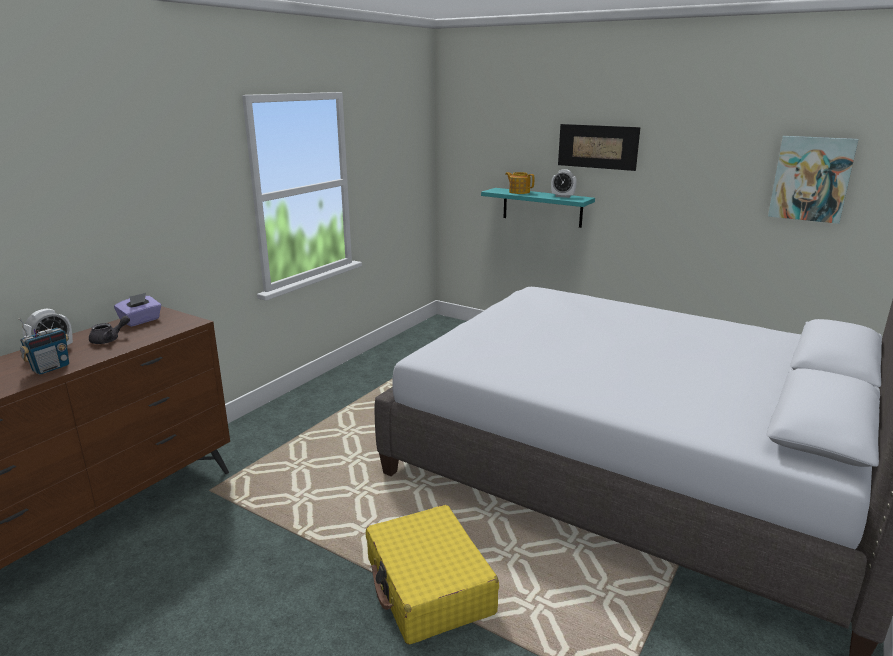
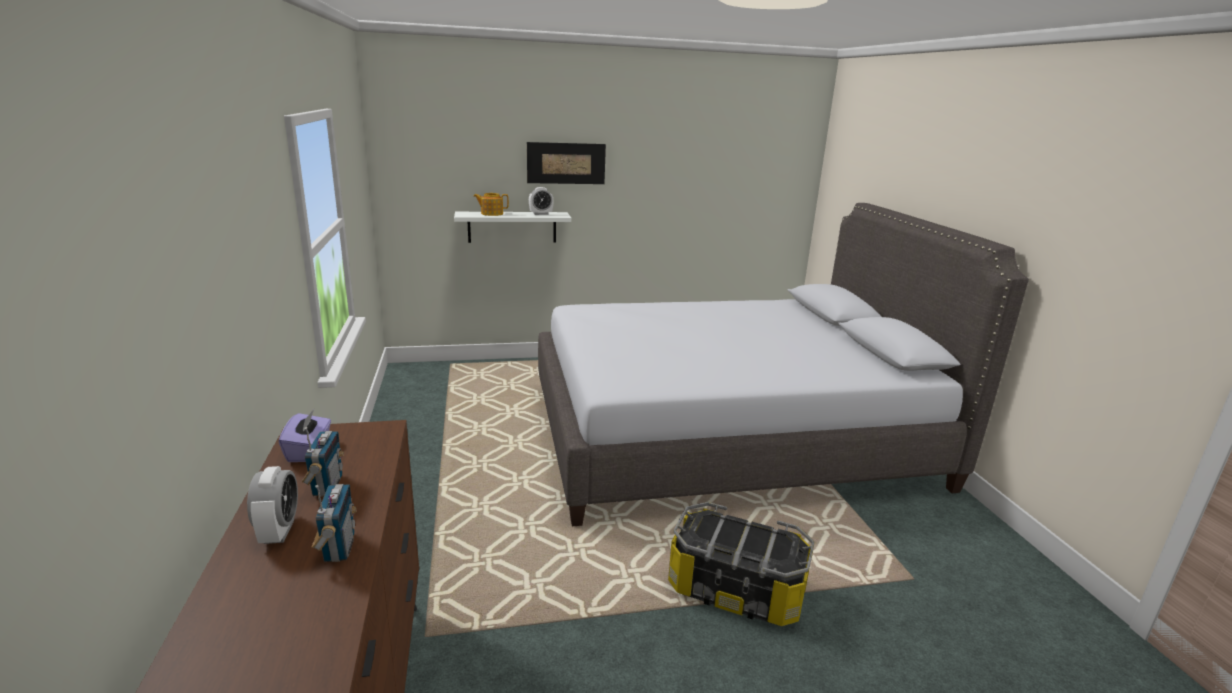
camera: 45 degrees left, 0 degrees up
grey teapot [89,316,130,344] -> radio [302,427,344,497]
yellow suitcase [366,505,499,645] -> storage box [668,502,814,626]
turquoise shelf [481,188,595,228] -> white shelf [454,212,571,243]
picture [768,136,859,224] -> none

